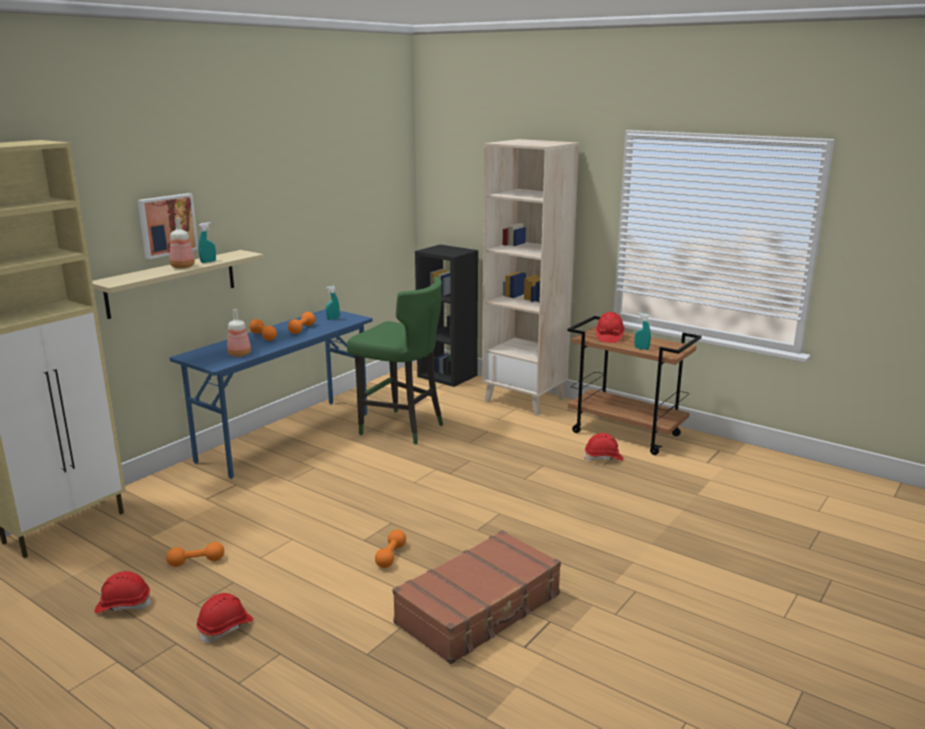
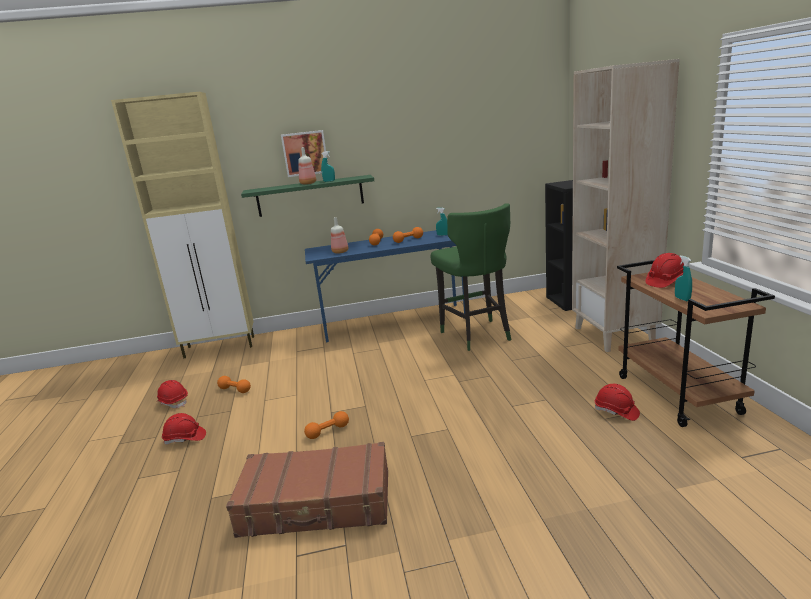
camera: 45 degrees right, 0 degrees up
beige shelf [92,250,264,319] -> green shelf [241,175,374,217]

